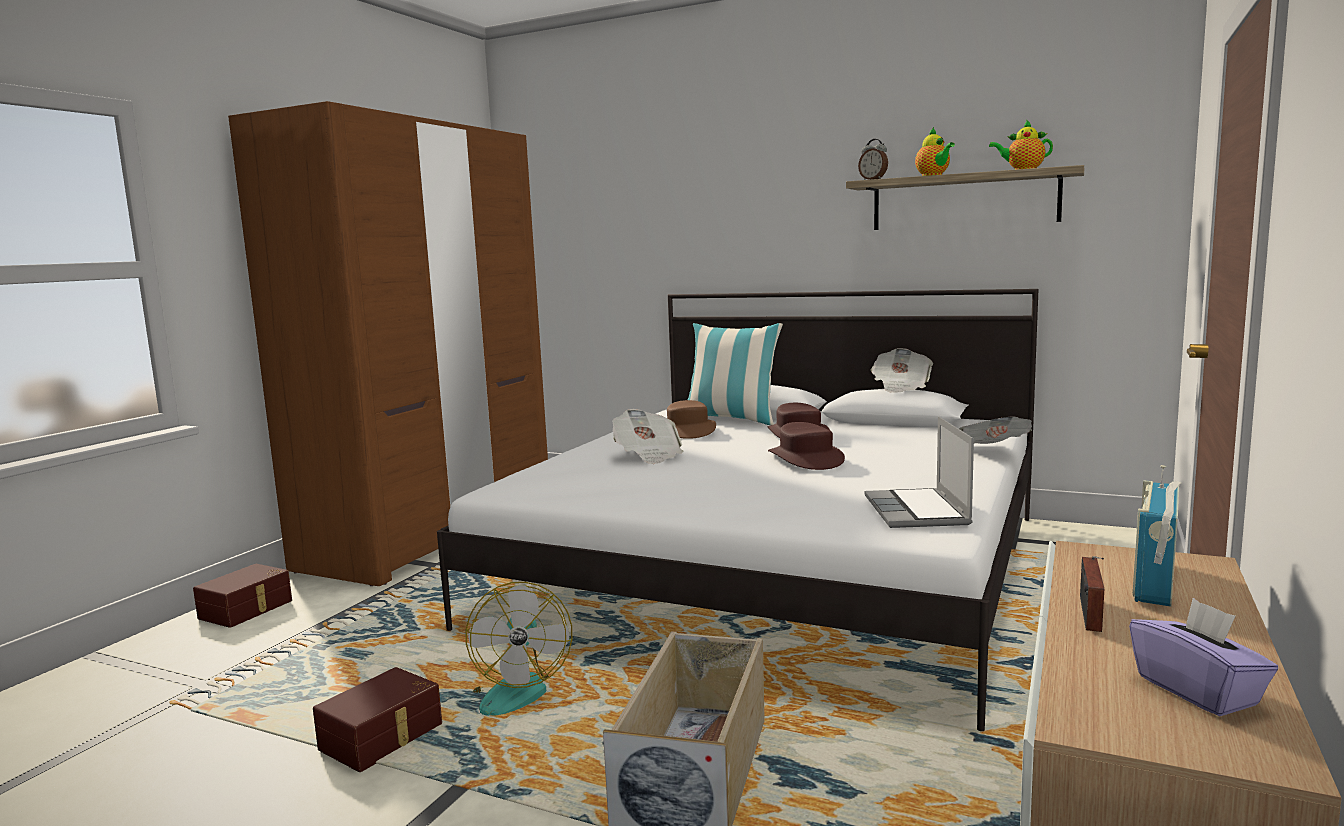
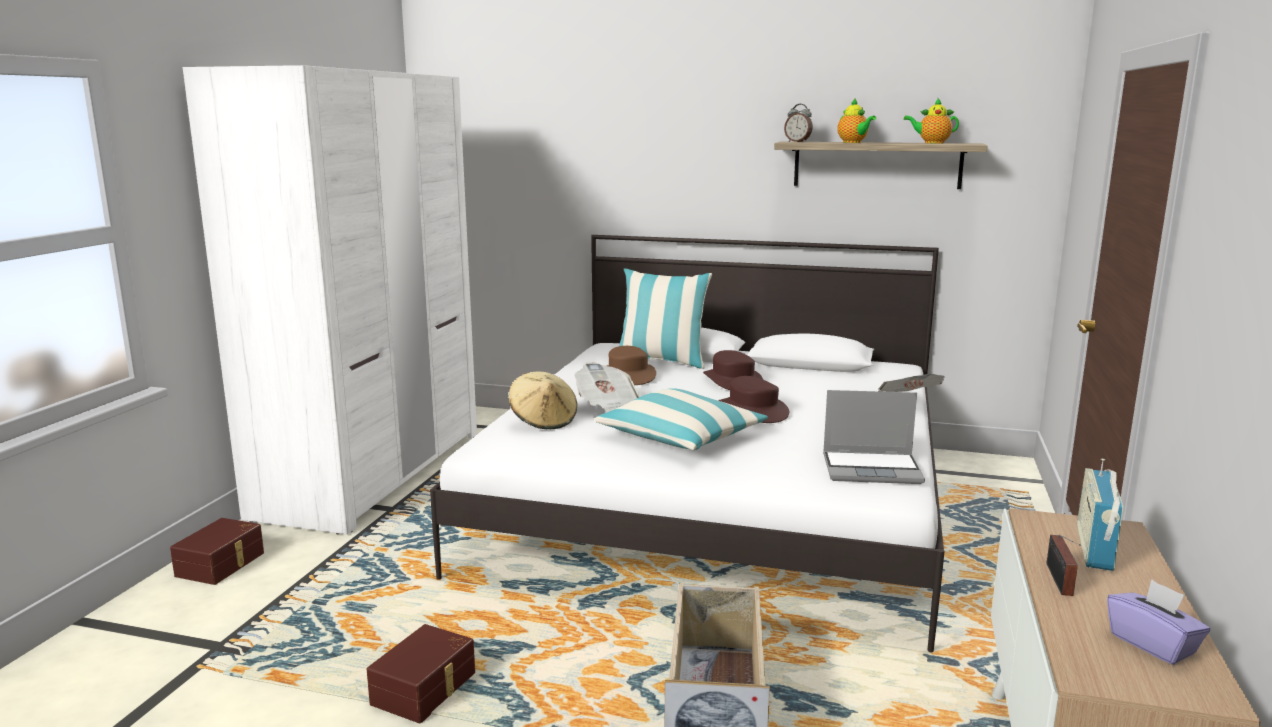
camera: 10 degrees left, 5 degrees up
brown wardrobe [228,101,548,586] -> white wardrobe [183,65,477,534]
fan [466,582,572,716] -> none
laptop [865,417,974,528] -> laptop turned 75 degrees counterclockwise [823,390,925,484]
newspaper [871,348,933,393] -> none
none -> beige hat [509,372,577,429]
none -> pillow [594,388,768,450]

